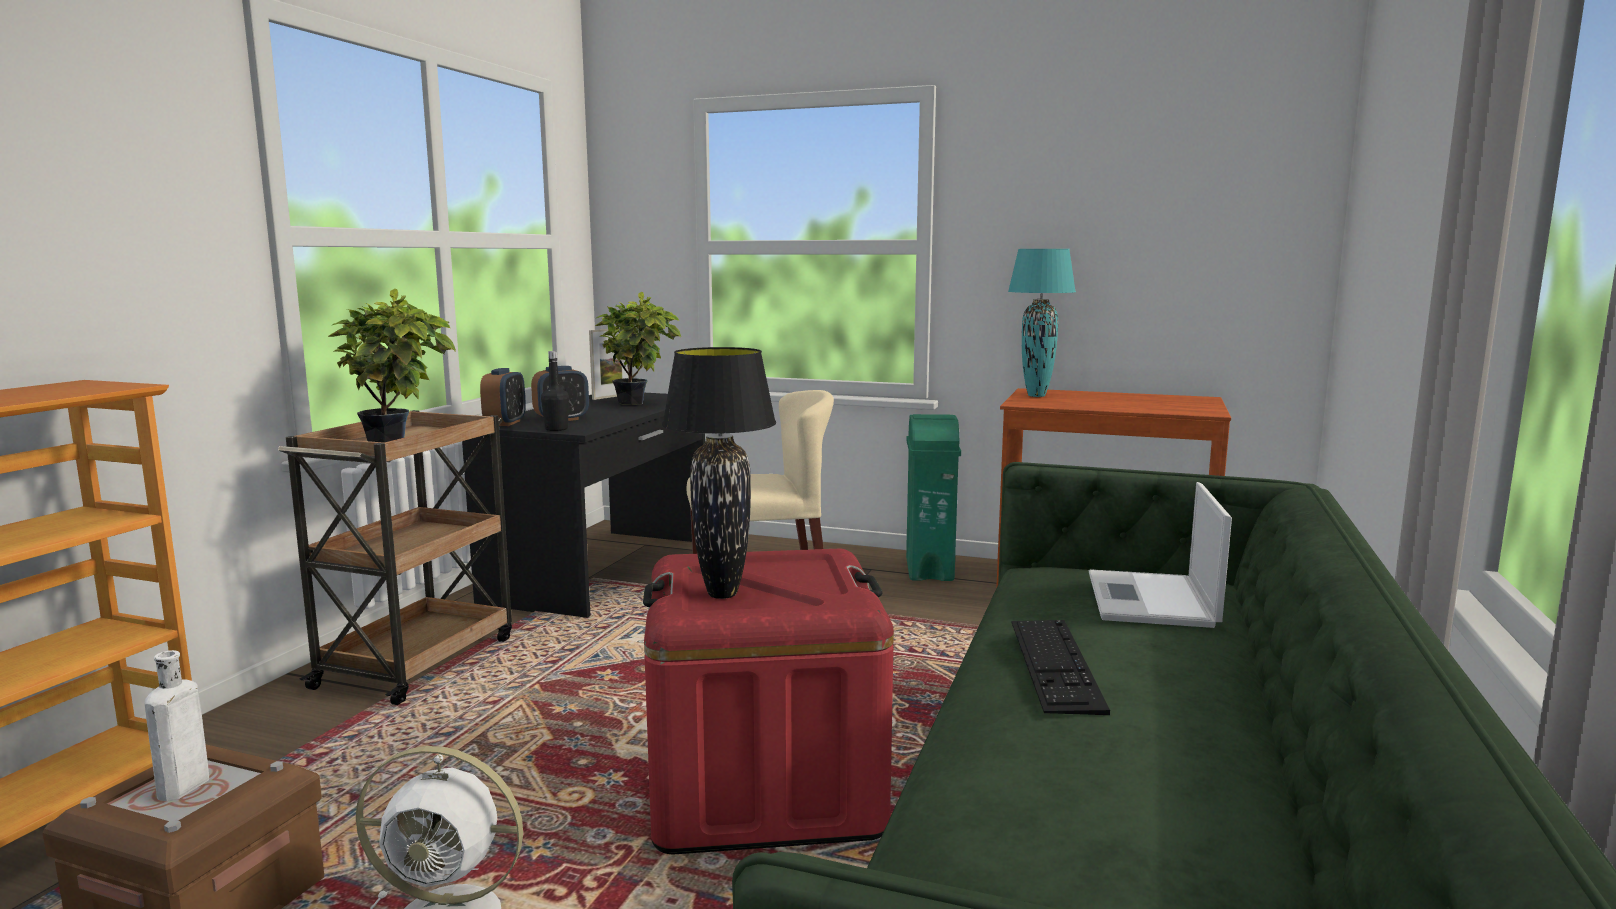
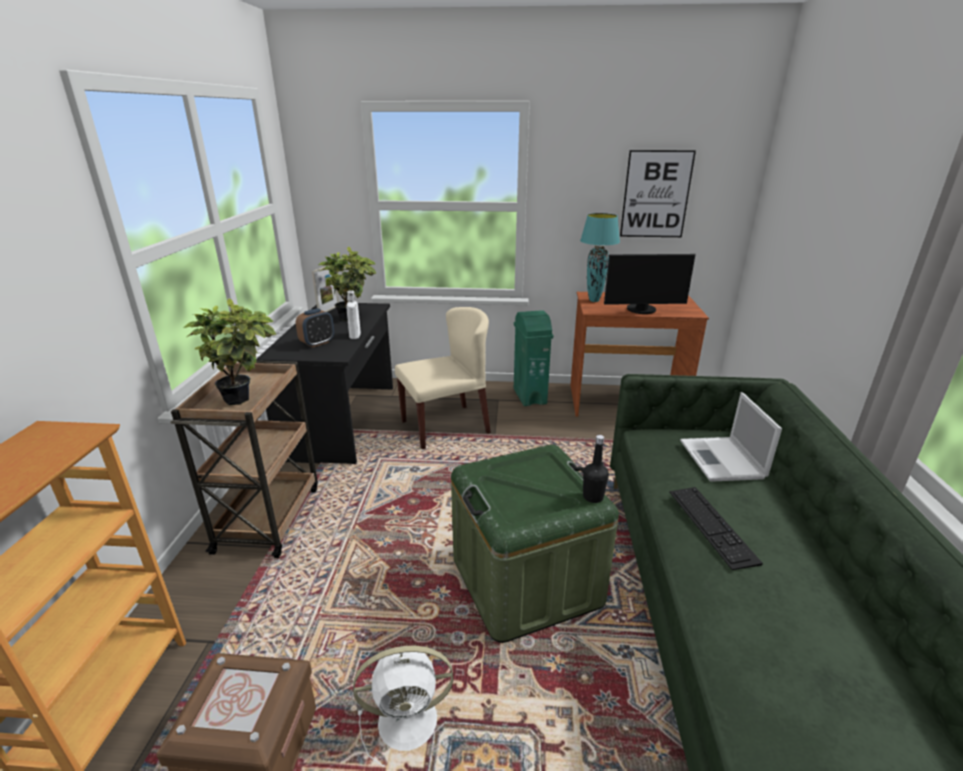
camera: 15 degrees left, 15 degrees up
white bottle [144,650,209,801] -> white bottle moved to [346,290,361,339]
alarm clock [480,368,526,426] -> none
black bottle [541,351,569,431] -> black bottle moved to [583,435,609,503]
red storage box [643,549,894,854] -> green storage box [451,444,619,643]
black table lamp [662,347,776,599] -> none
none -> monitor [604,254,696,314]
none -> picture [620,150,696,237]

